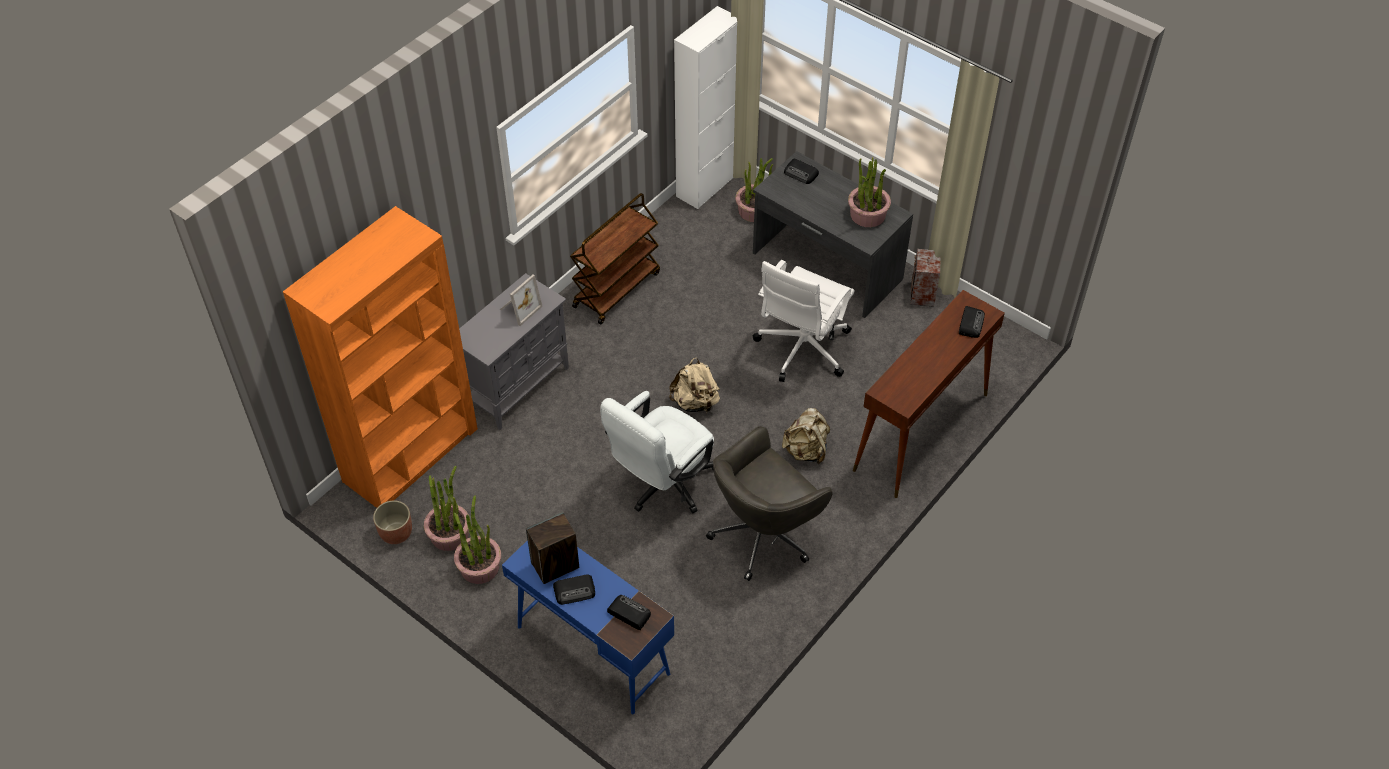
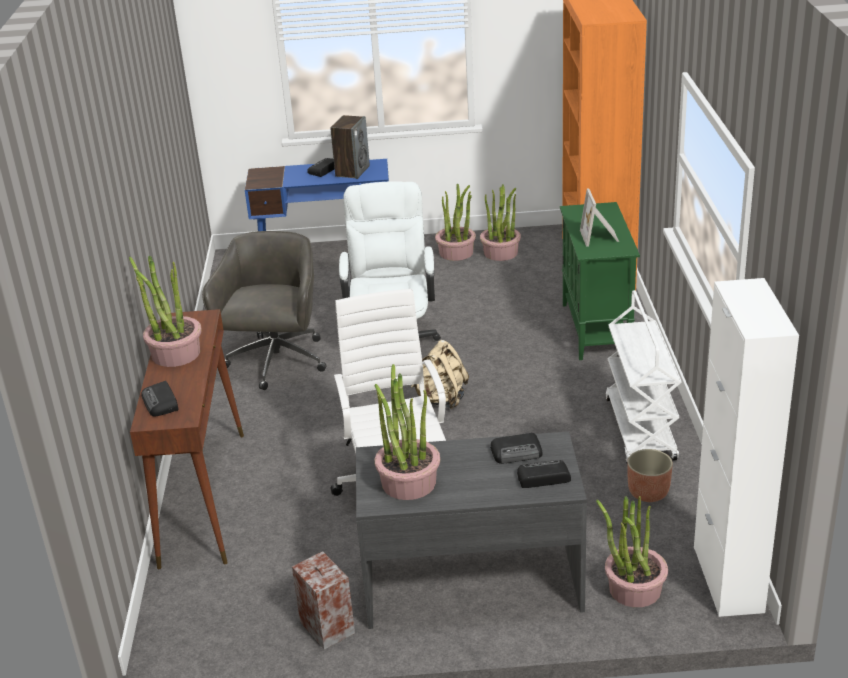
camera: 140 degrees right, 20 degrees down
planter [373,500,412,544] -> planter moved to [628,449,673,502]
grey cabinet [459,273,569,430] -> green cabinet [560,202,640,360]
brown cart [570,193,660,325] -> white cart [606,290,682,464]
radio [607,595,651,630] -> radio moved to [490,433,543,464]
beige backpack [782,408,830,464] -> none
none -> potted plant [129,256,202,367]

